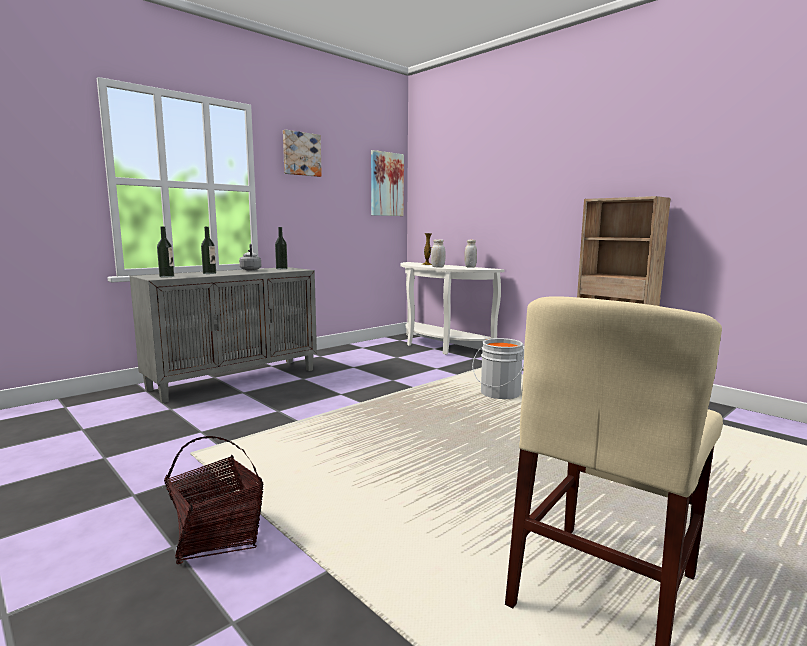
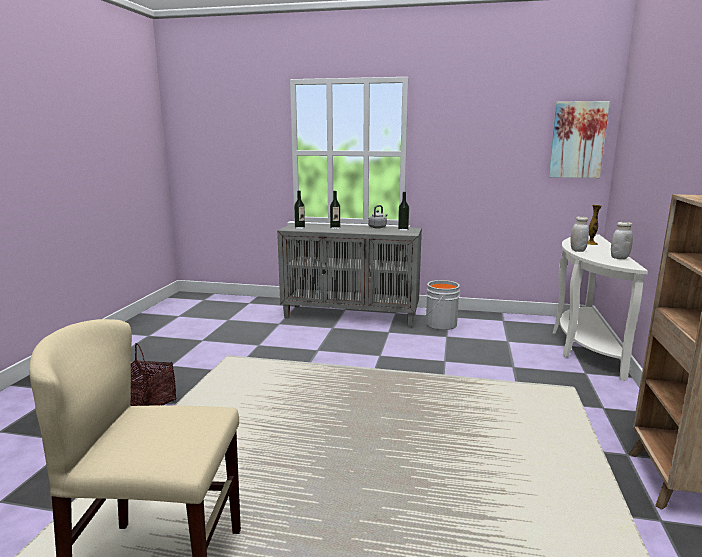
camera: 55 degrees right, 5 degrees up
picture [283,130,322,177] -> none
grey bucket [472,338,524,399] -> grey bucket moved to [424,280,460,330]

